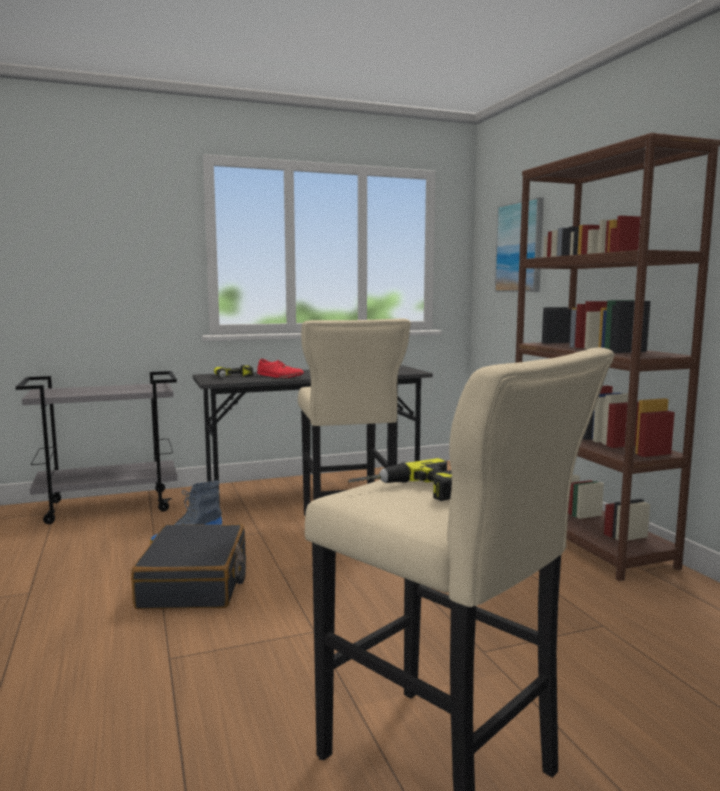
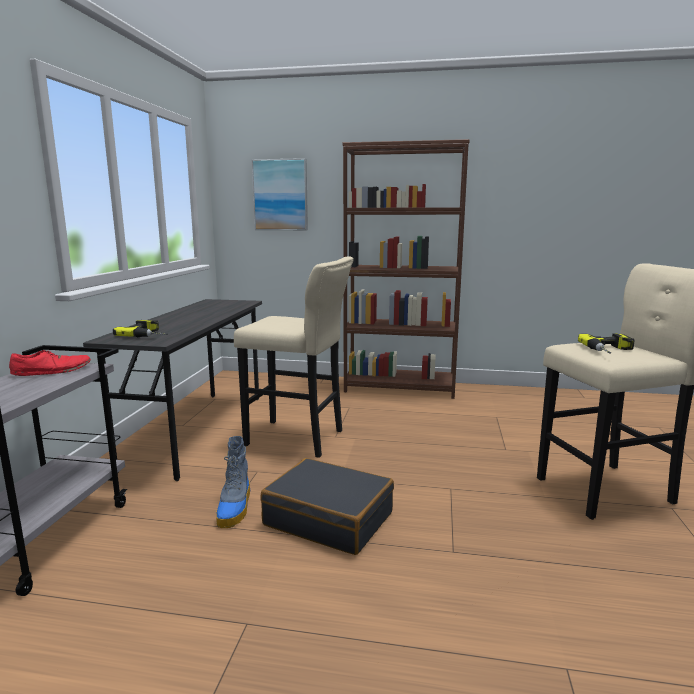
camera: 60 degrees left, 5 degrees up
red shoe [257,359,304,378] -> red shoe moved to [9,350,91,376]

